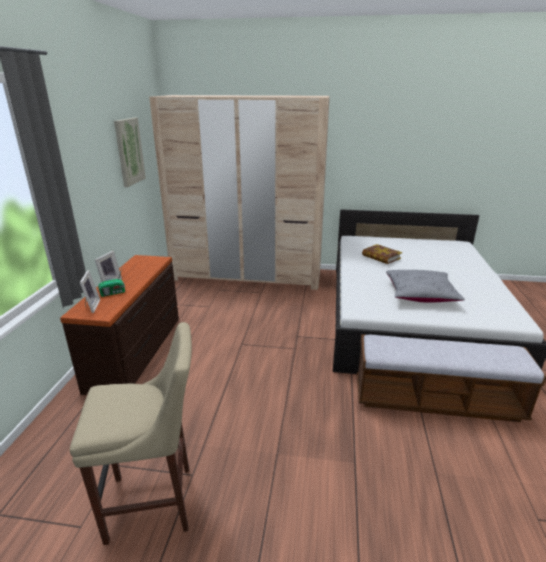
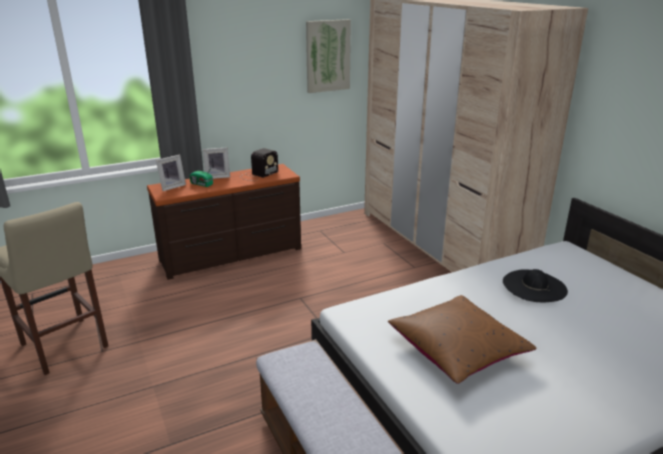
camera: 55 degrees right, 0 degrees up
book [362,244,402,264] -> black hat [503,269,568,302]
grey pillow [386,270,465,303] -> brown pillow [388,295,536,384]
none -> radio [240,148,278,181]

